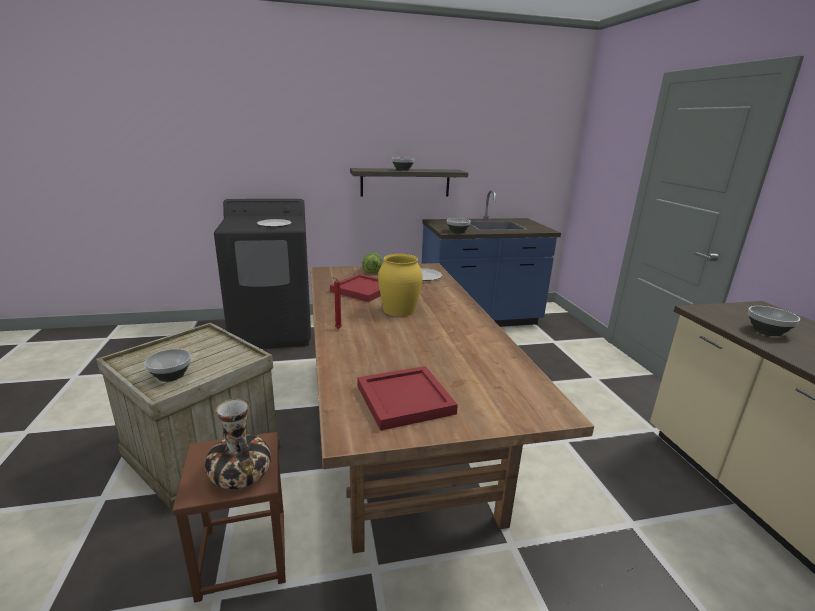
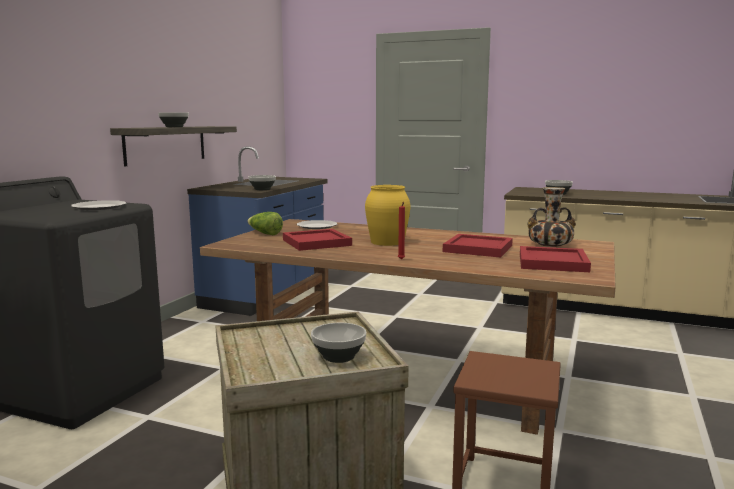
camera: 55 degrees left, 10 degrees down
vase [205,399,271,489] -> vase moved to [527,187,576,247]
none -> red tray [443,234,513,258]

